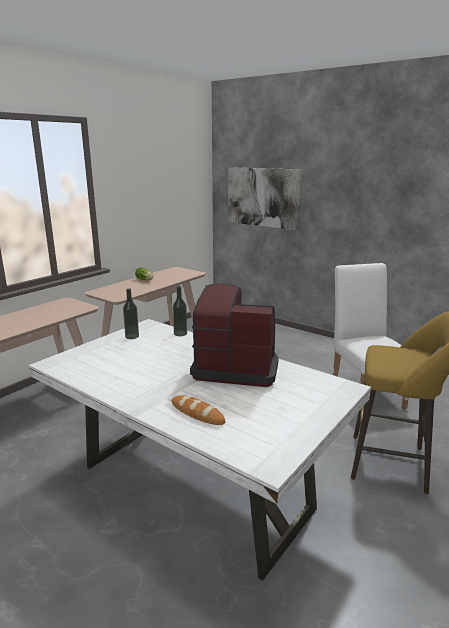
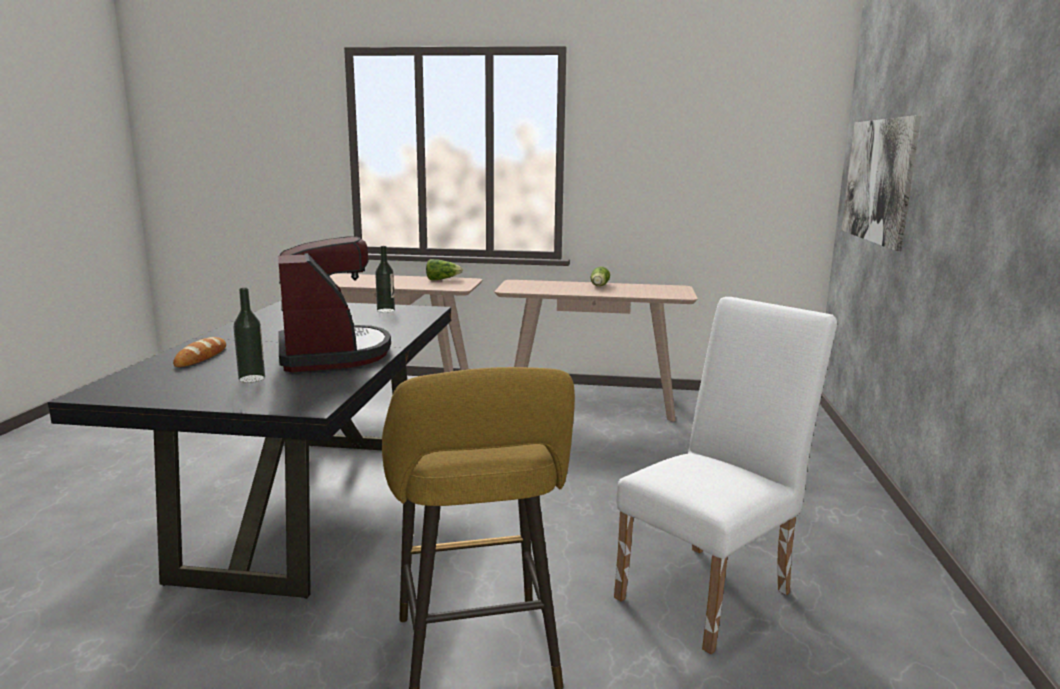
camera: 60 degrees right, 5 degrees down
white dining table [29,319,371,581] -> black dining table [48,301,451,599]
bottle [173,286,187,336] -> bottle moved to [233,288,265,383]
none -> lettuce [426,259,463,280]

